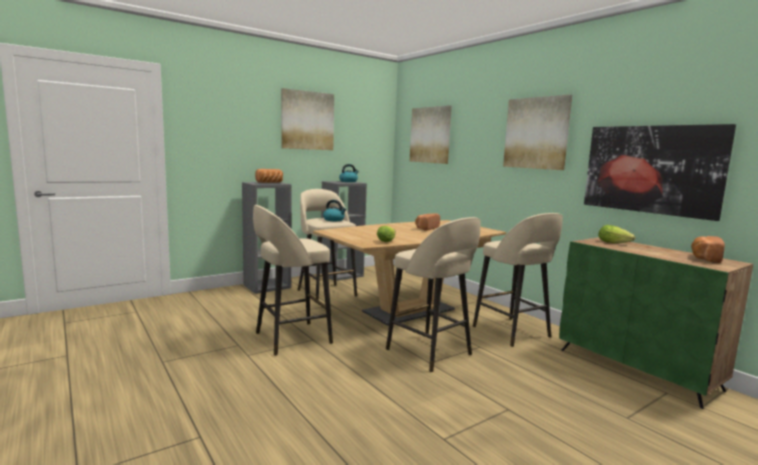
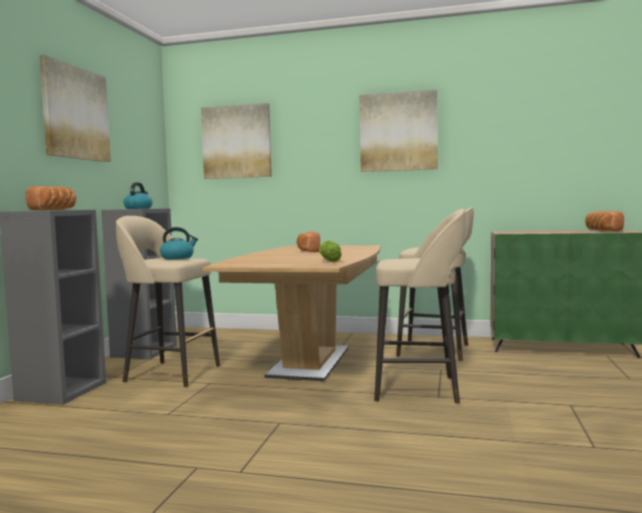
camera: 40 degrees left, 5 degrees down
beige stool [253,205,333,356] -> none
picture [584,124,736,221] -> none
lettuce [598,225,635,243] -> none

